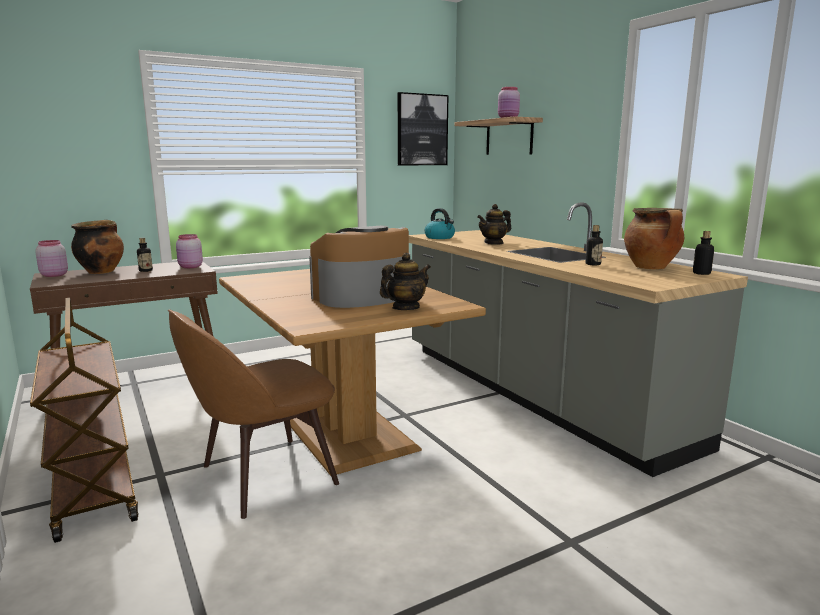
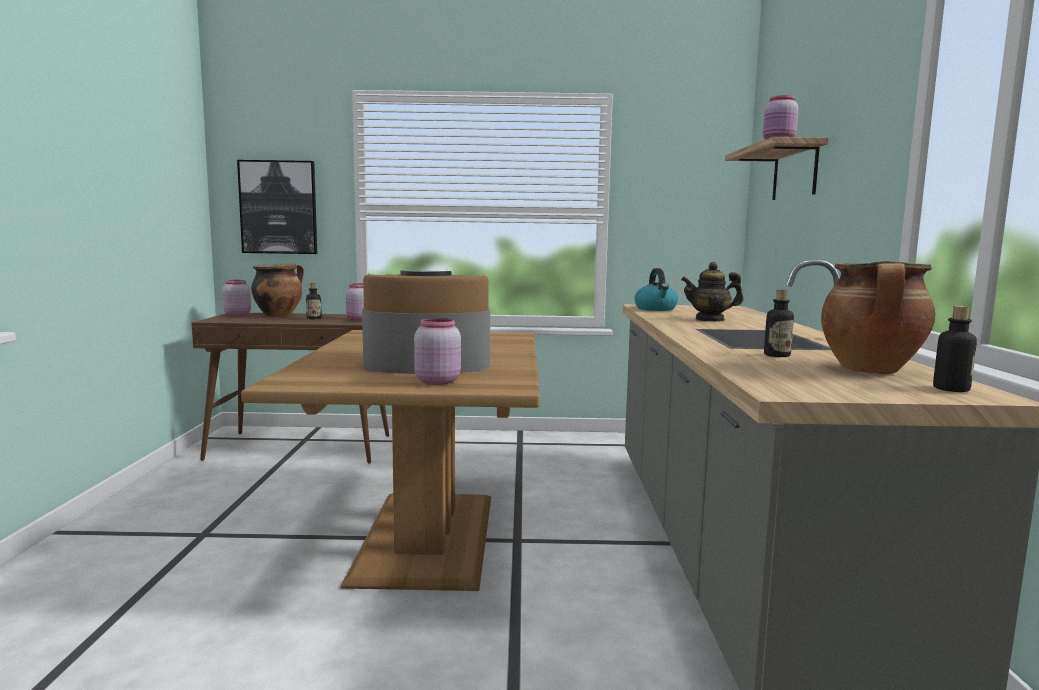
camera: 30 degrees right, 5 degrees down
brown cart [30,298,139,543] -> none
brown chair [168,309,339,519] -> none
teapot [380,253,431,310] -> pink jar [414,318,461,385]
picture [398,92,448,165] -> picture moved to [237,160,317,254]

